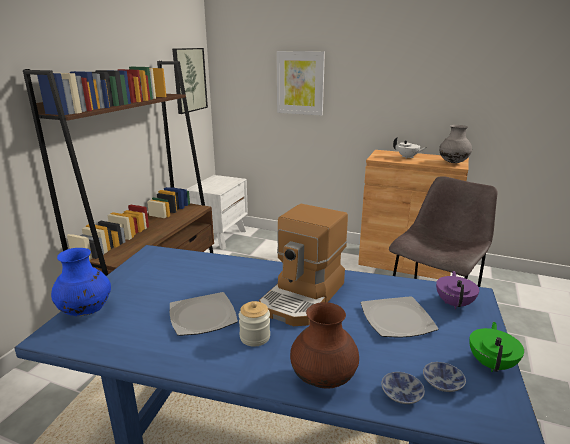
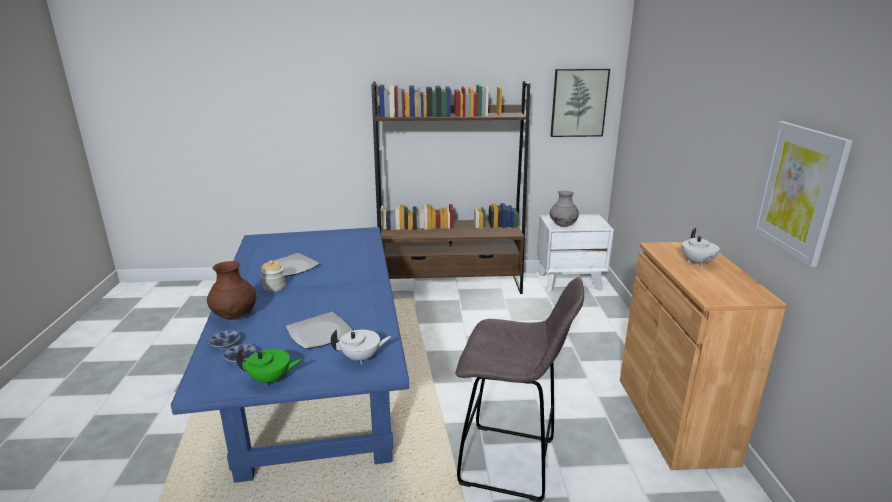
camera: 65 degrees right, 0 degrees up
blue vase [51,248,111,316] -> none
coffee machine [259,204,348,326] -> none
picture [277,51,325,116] -> picture moved to [753,121,853,267]
purple teapot [436,271,479,309] -> white teapot [331,329,391,364]
grey vase [439,125,472,163] -> grey vase moved to [550,191,579,227]

